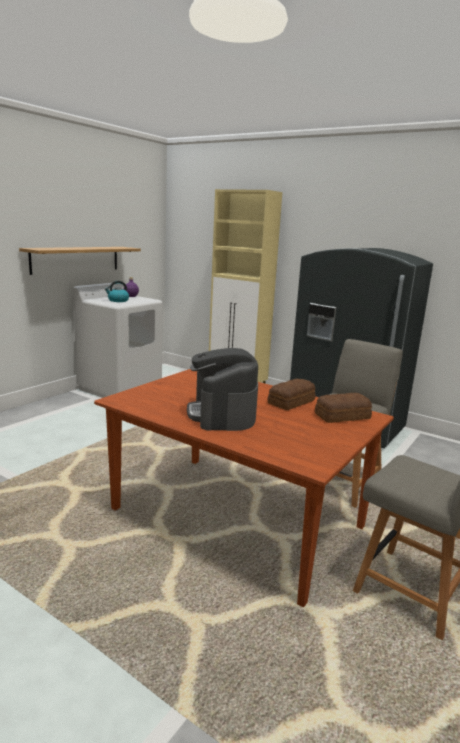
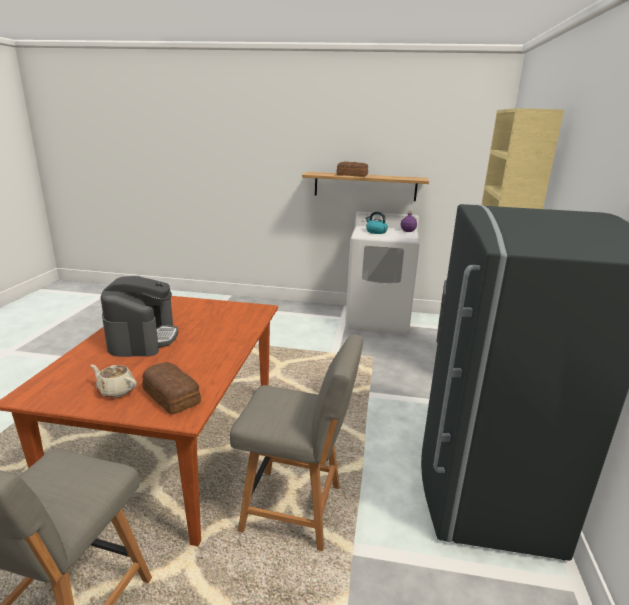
camera: 65 degrees right, 5 degrees up
coffee machine [187,348,258,431] -> coffee machine turned 120 degrees clockwise [100,276,178,357]
bread [268,379,315,410] -> bread moved to [336,162,368,177]
none -> beige teapot [90,365,137,398]

